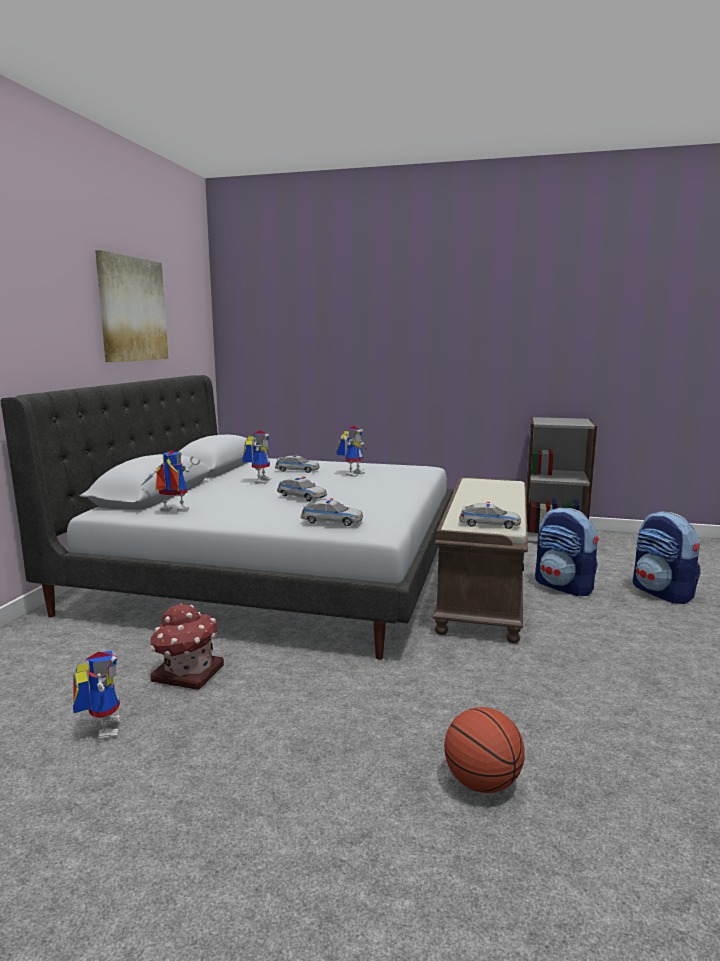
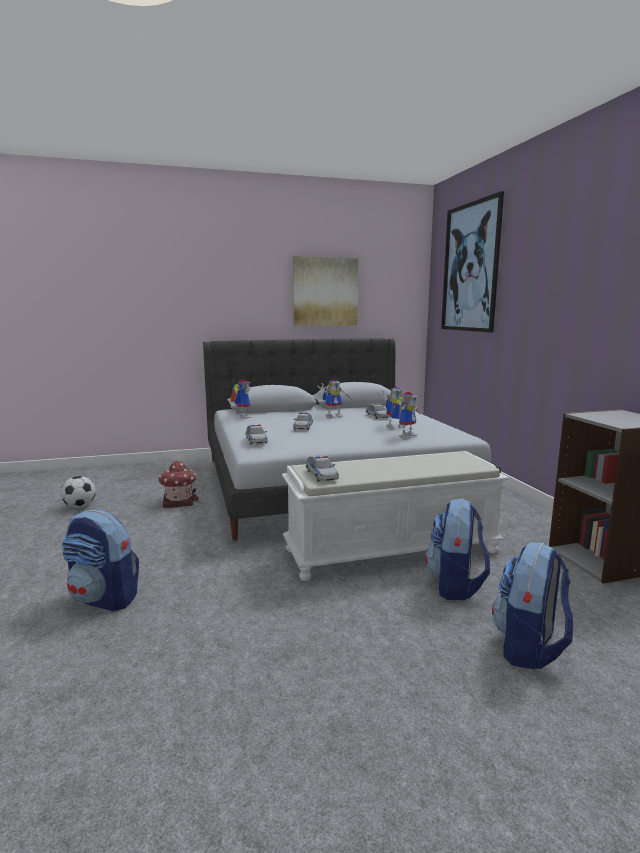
camera: 60 degrees right, 0 degrees up
toy robot [73,650,120,740] -> toy robot moved to [391,392,420,439]
brown bench [432,477,528,643] -> white bench [282,451,509,581]
basketball [444,707,525,793] -> backpack [62,510,139,612]
none -> football [61,476,96,508]
none -> picture [441,191,504,332]

